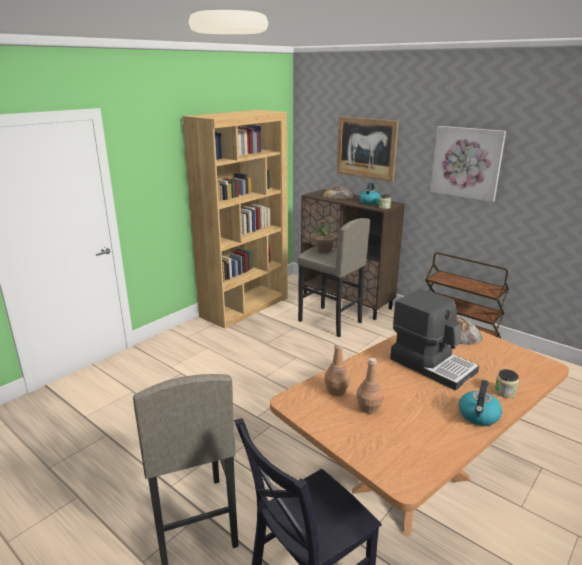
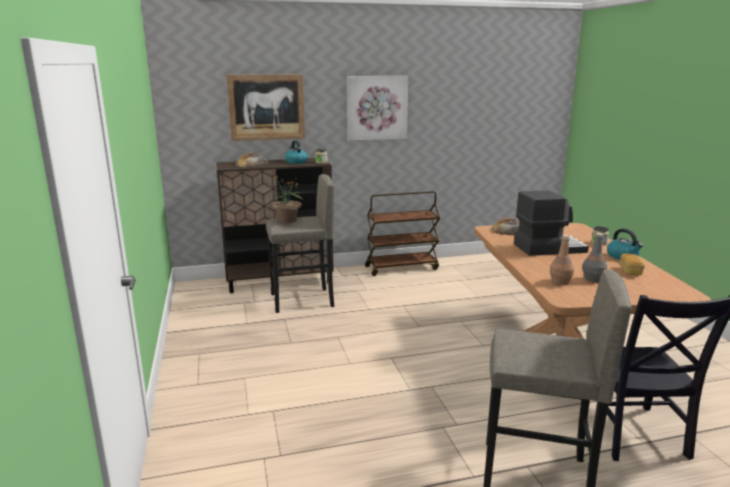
camera: 55 degrees left, 5 degrees down
brown bookcase [182,110,288,329] -> none
brown bottle [356,358,384,414] -> grey bottle [582,233,607,282]
none -> bread [620,254,645,275]

